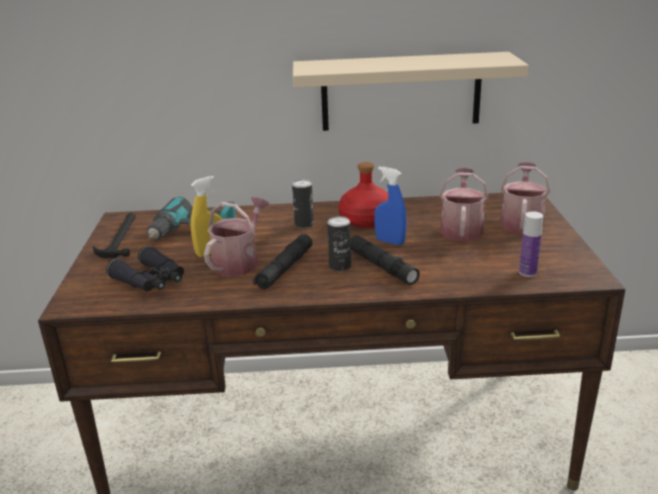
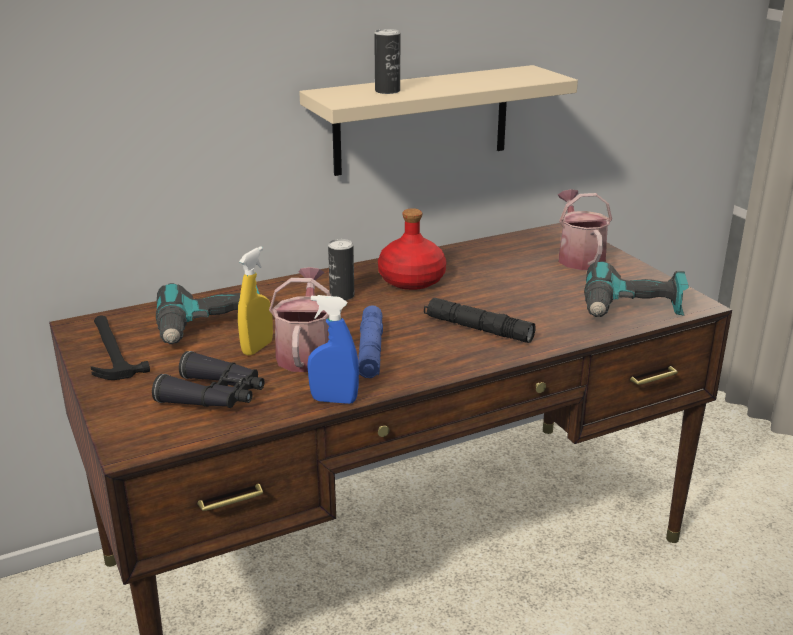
camera: 25 degrees left, 0 degrees up
black flashlight [253,234,313,289] -> blue flashlight [358,305,383,378]
can [327,216,351,271] -> can moved to [374,29,400,94]
blue spray bottle [374,167,407,245] -> blue spray bottle moved to [307,295,359,404]
watering can [439,168,489,241] -> none
bottle [519,211,543,277] -> power drill [584,261,689,317]

